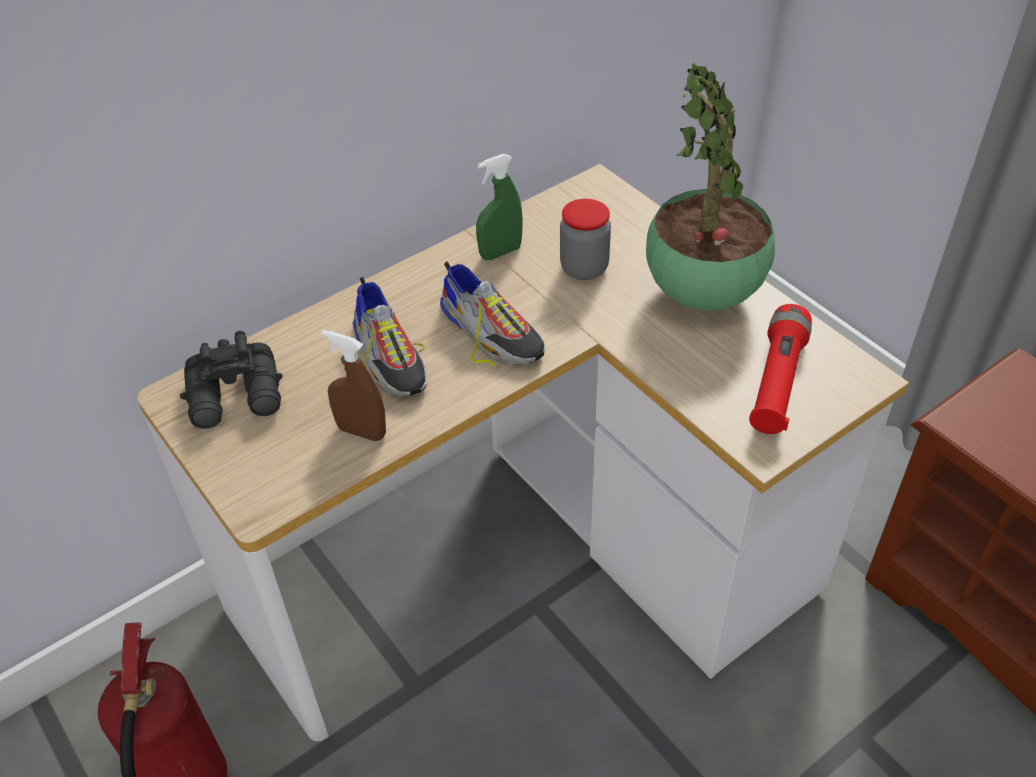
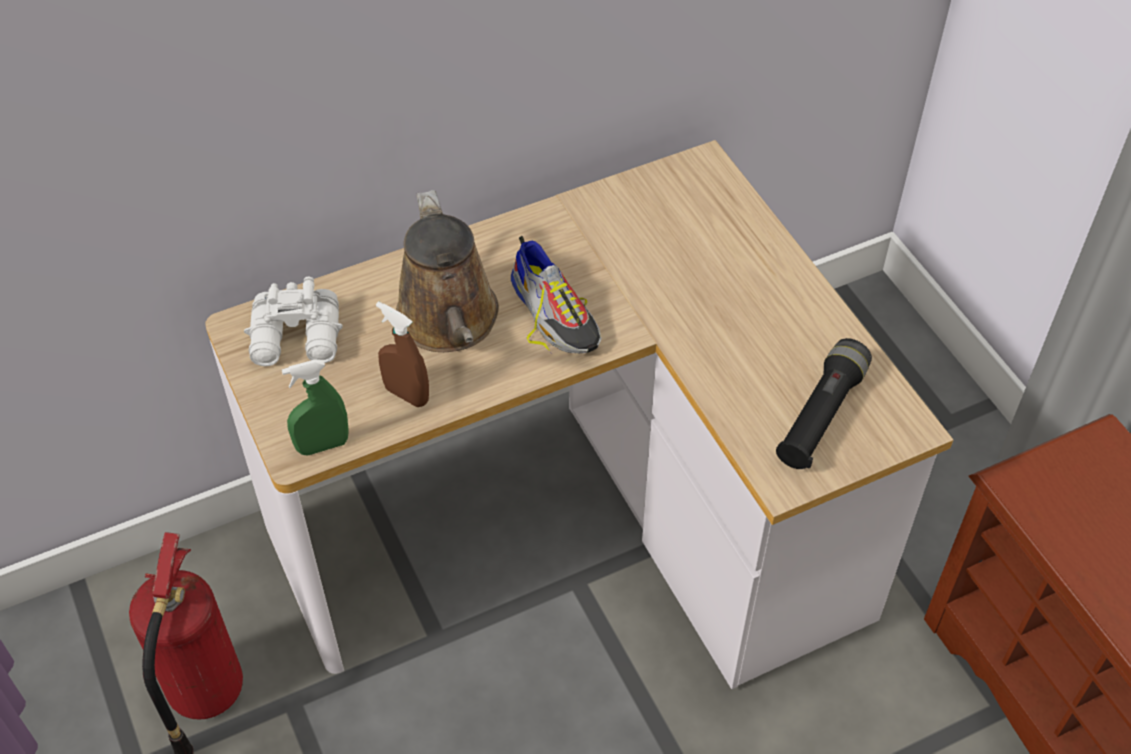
camera: 10 degrees right, 5 degrees up
black binoculars [180,330,283,429] -> white binoculars [244,277,343,366]
shoe [353,277,427,396] -> brown watering can [396,190,499,352]
green spray bottle [476,154,523,260] -> green spray bottle moved to [282,360,349,455]
jar [560,199,611,280] -> none
potted plant [646,63,775,311] -> none
red flashlight [749,304,812,434] -> black flashlight [776,338,872,469]

